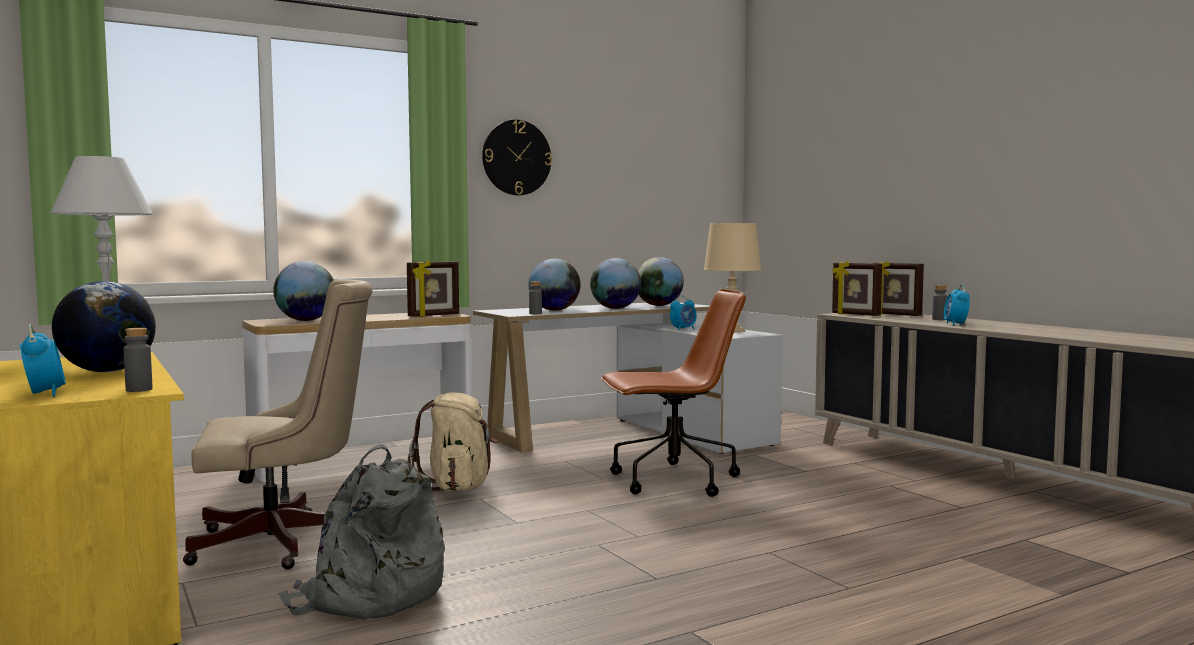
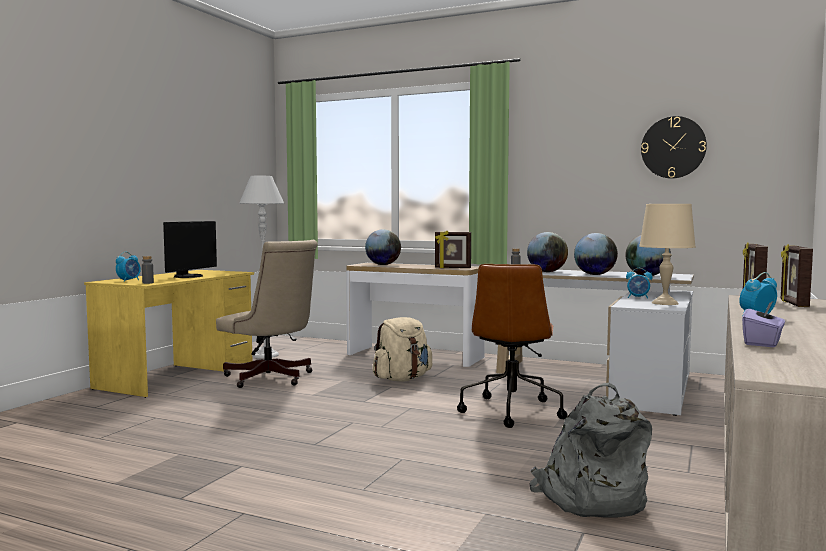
camera: 55 degrees right, 0 degrees up
globe [52,281,156,372] -> monitor [163,221,217,278]
grey backpack [279,444,445,620] -> grey backpack moved to [530,383,652,518]
wall clock [482,120,552,195] -> wall clock moved to [641,116,707,178]
brown office chair [601,289,746,497] -> brown office chair turned 60 degrees clockwise [457,264,568,428]
grey bottle [932,285,947,320] -> none
none -> purple tissue box [742,301,785,347]

